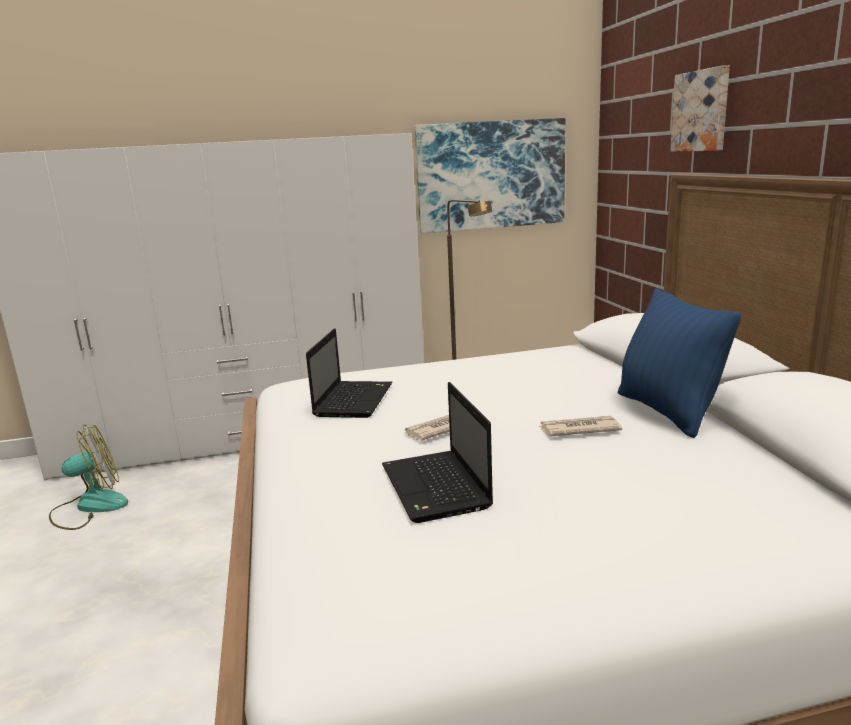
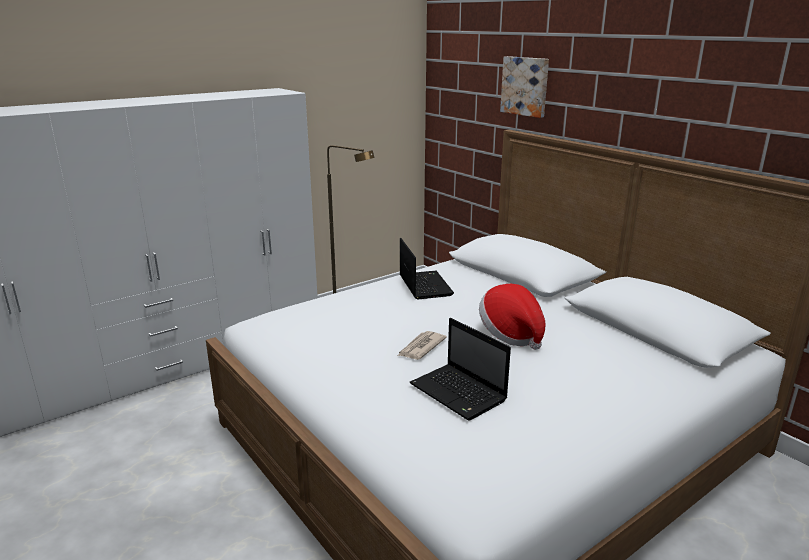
camera: 25 degrees left, 5 degrees up
fan [49,424,128,530] -> none
laptop [306,329,392,418] -> laptop moved to [400,238,454,299]
picture [414,118,566,233] -> none
newspaper [538,416,622,436] -> hat [479,284,545,350]
blue pillow [618,289,742,438] -> none

